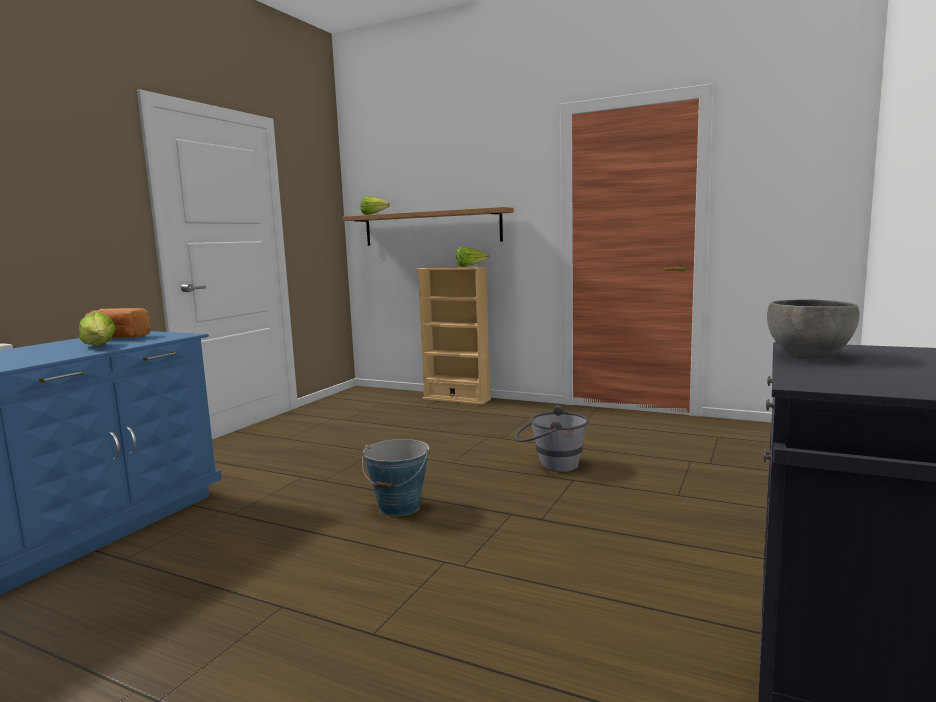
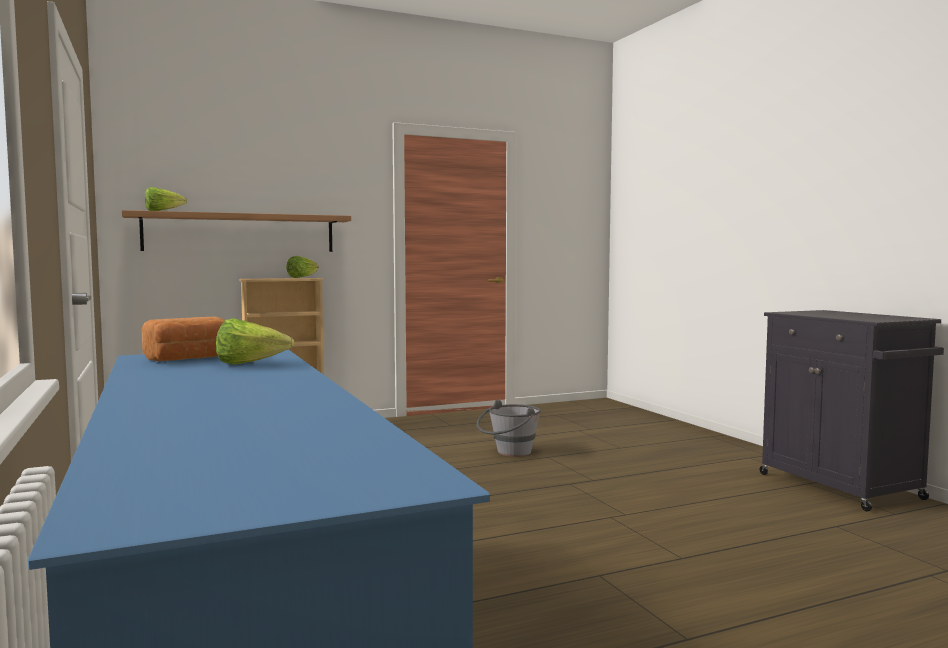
camera: 50 degrees left, 5 degrees down
bucket [362,439,429,517] -> none
grey bowl [767,299,860,358] -> none

